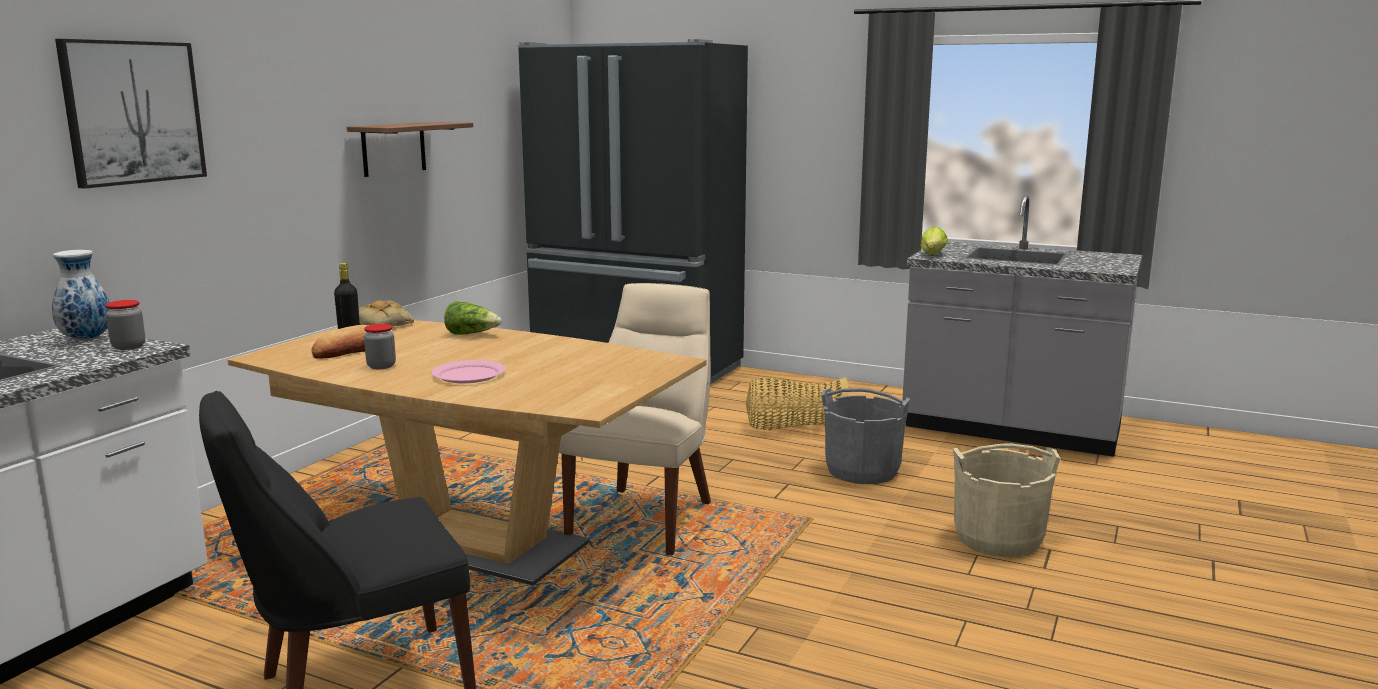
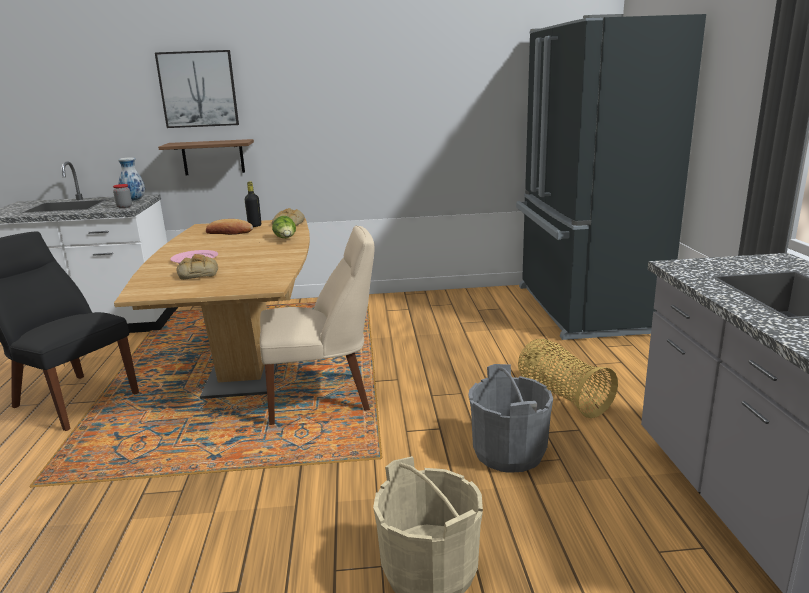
camera: 60 degrees right, 5 degrees up
shelf [347,122,473,177] -> shelf moved to [158,139,254,175]
jar [364,324,396,369] -> none
lettuce [920,227,948,254] -> none
none -> bread [176,254,218,280]

